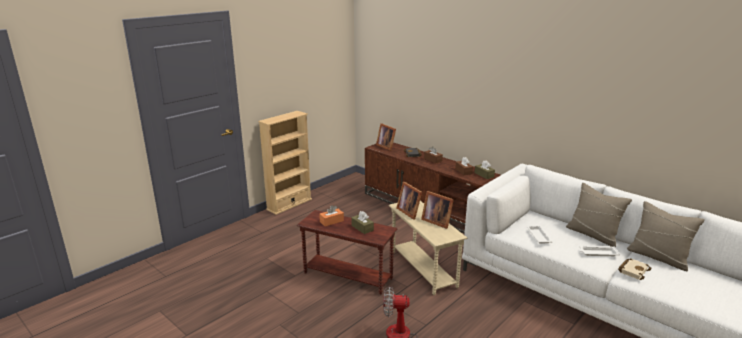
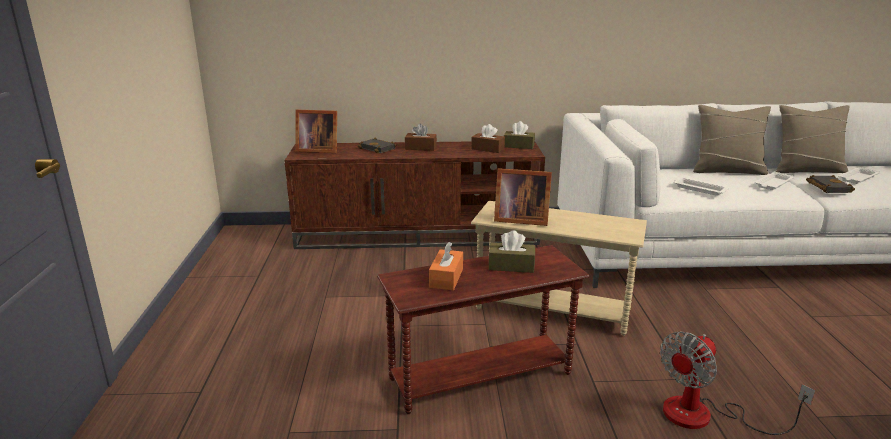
camera: 45 degrees left, 0 degrees up
beige bookcase [258,111,312,215] -> none
picture frame [421,191,454,229] -> none
beige book [618,258,652,280] -> black book [806,175,855,193]
none -> white tray [838,167,880,184]

